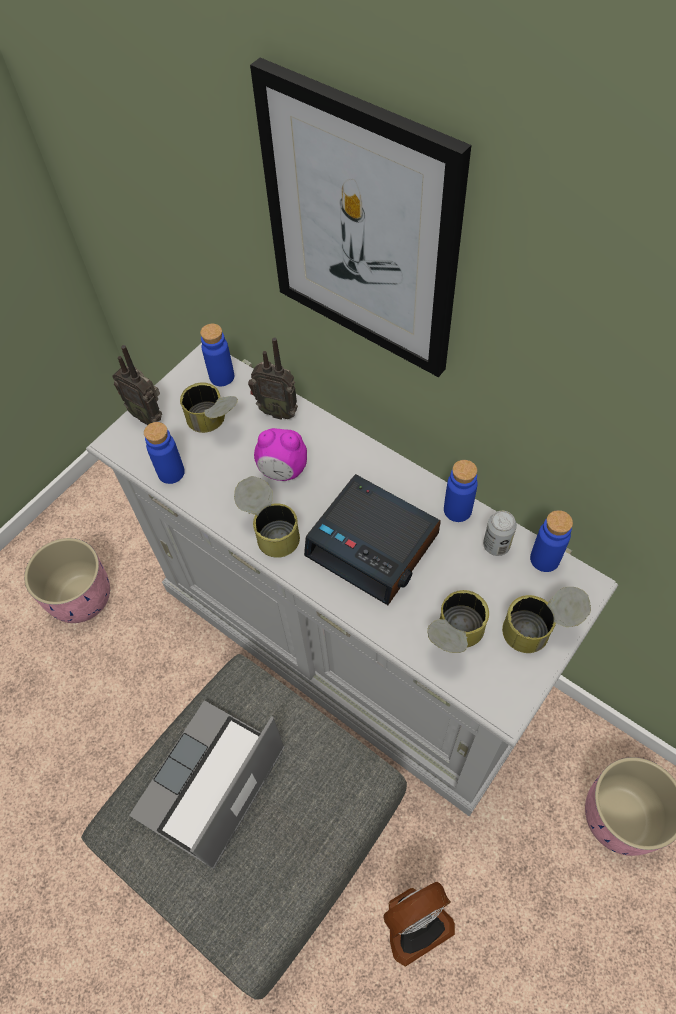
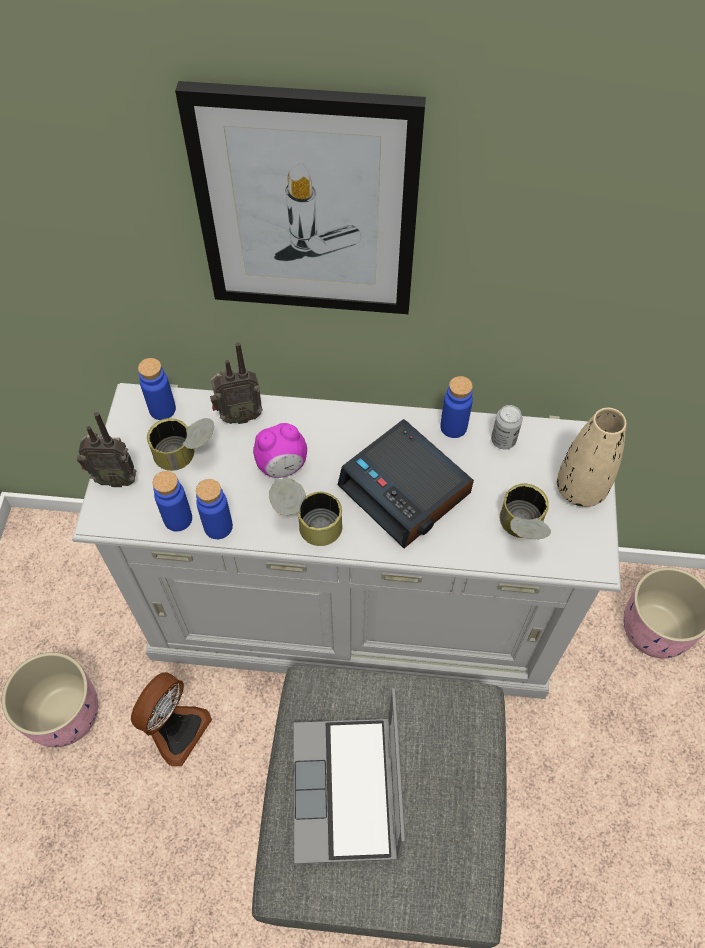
camera: 35 degrees left, 0 degrees up
alarm clock [304,474,441,605] -> alarm clock turned 45 degrees clockwise [338,419,474,548]
fan [384,882,455,967] -> fan moved to [131,672,212,767]
can [502,587,591,653] -> beige vase [557,408,626,507]
blue bottle [530,510,573,572] -> blue bottle moved to [196,479,233,539]

